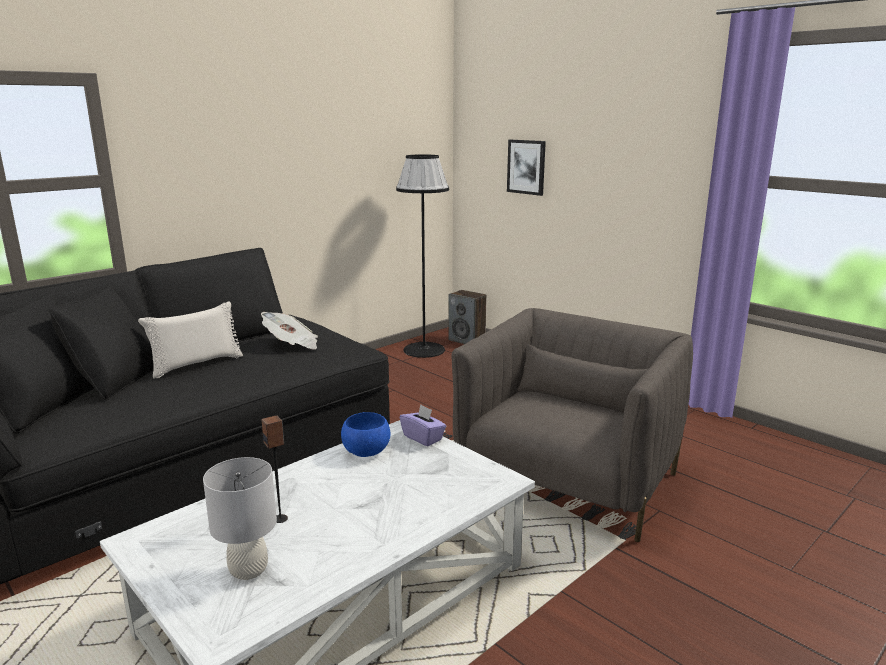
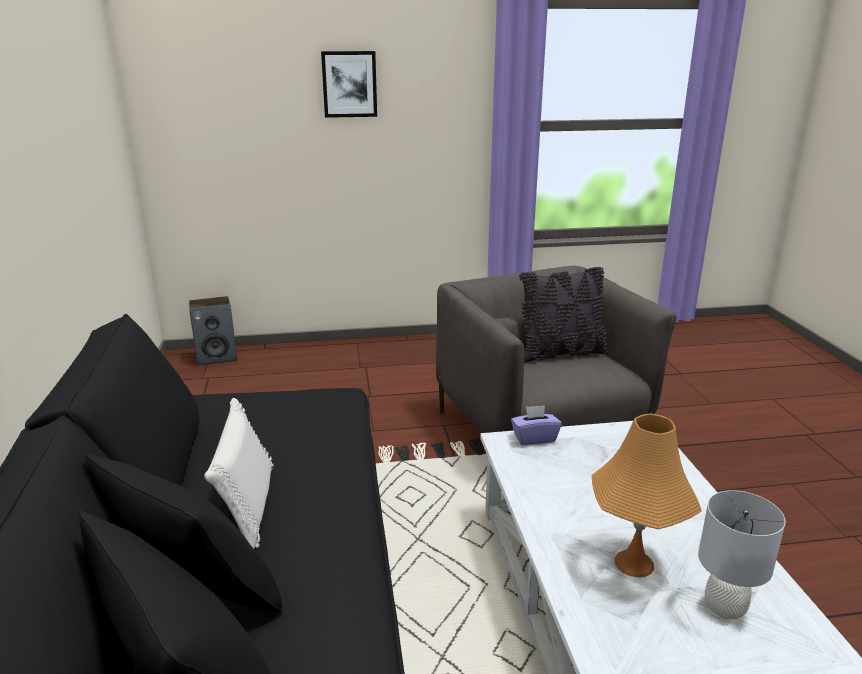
camera: 55 degrees left, 5 degrees up
newspaper [261,312,318,350] -> none
speaker [261,415,288,523] -> orange table lamp [591,413,702,577]
blue bowl [341,412,390,457] -> none
black floor lamp [396,154,449,358] -> none
picture [507,140,546,196] -> picture moved to [321,51,377,118]
none -> black pillow [519,267,608,362]

